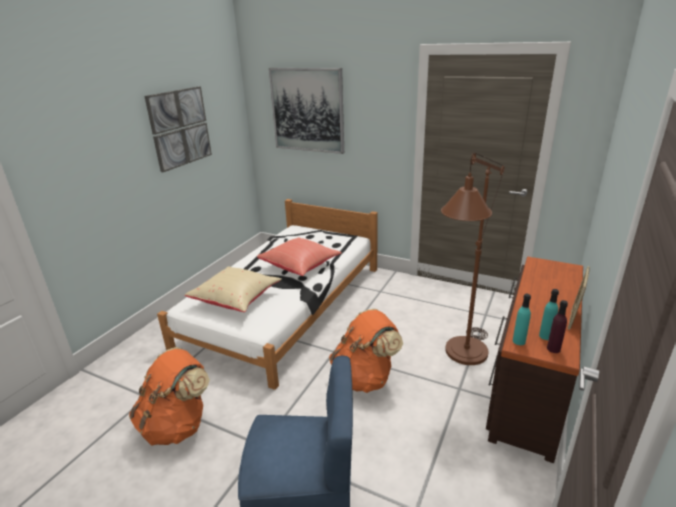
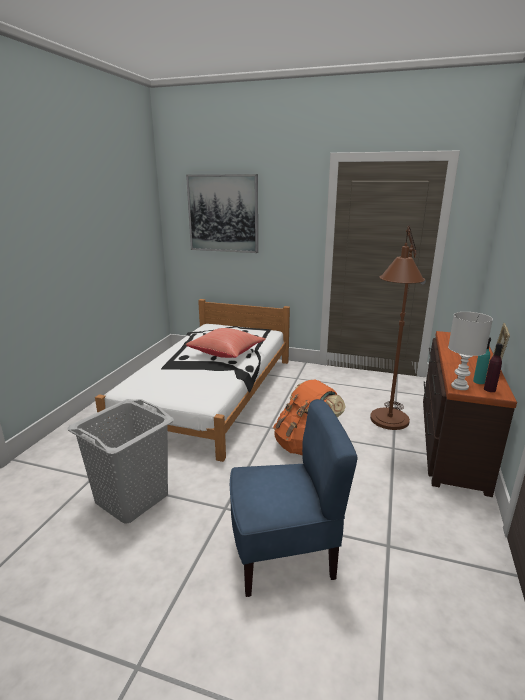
camera: 10 degrees left, 5 degrees down
orange backpack [129,347,210,446] -> grey laundry basket [68,399,174,524]
picture [144,86,212,172] -> none
beige pillow [185,266,282,312] -> none
turquoise bottle [513,294,531,345] -> white table lamp [448,312,493,390]

